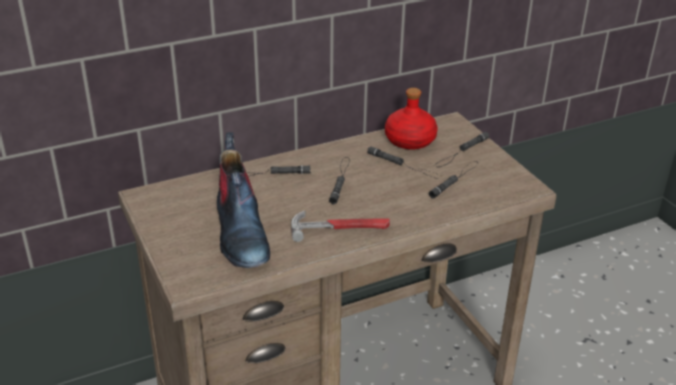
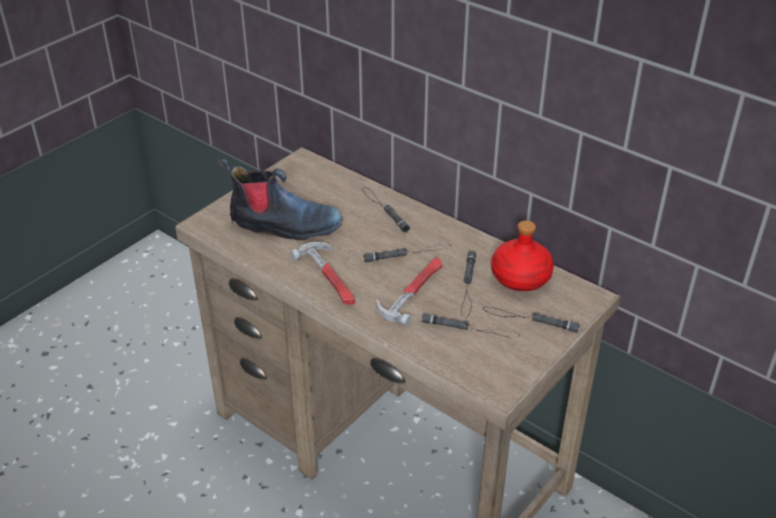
camera: 65 degrees right, 5 degrees up
boot [217,132,270,268] -> boot turned 135 degrees counterclockwise [218,156,342,240]
none -> hammer [377,257,442,326]

